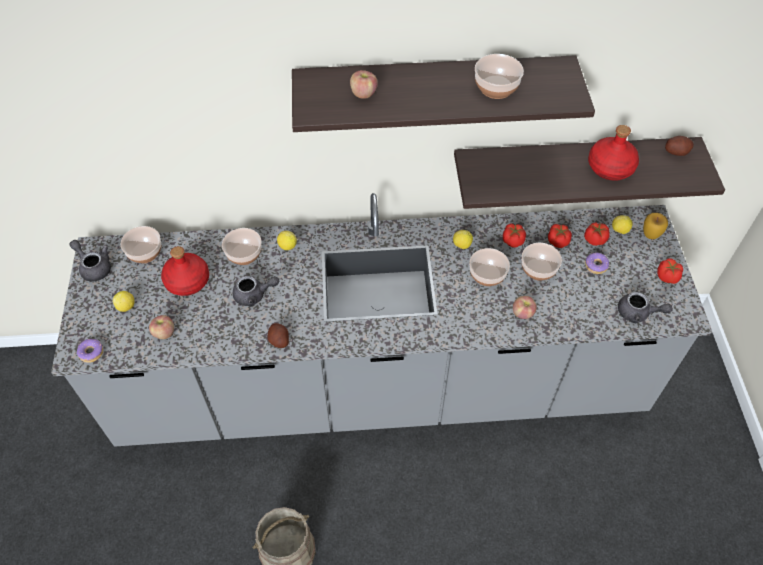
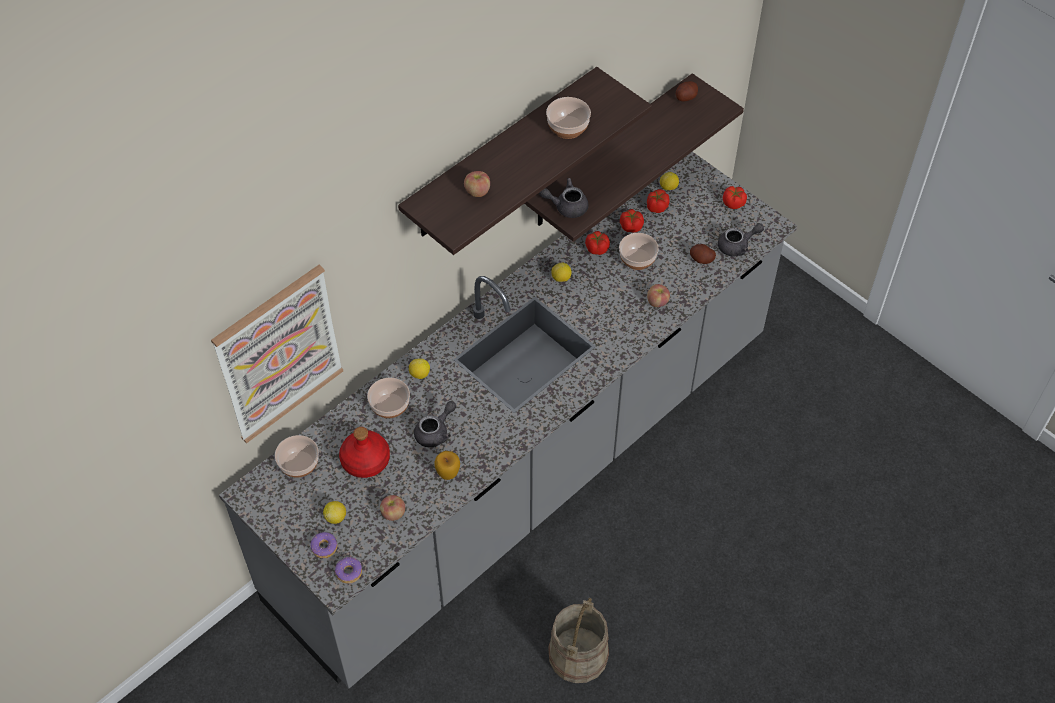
camera: 40 degrees left, 0 degrees up
grey teapot [69,240,111,281] -> grey teapot moved to [539,178,588,218]
potato [268,323,289,348] -> potato moved to [690,244,716,264]
bowl [469,248,510,286] -> none
donut [585,253,609,274] -> donut moved to [310,532,338,558]
red bottle [588,125,639,181] -> none
apple [643,213,668,239] -> apple moved to [434,451,460,480]
none -> picture [211,265,343,443]

